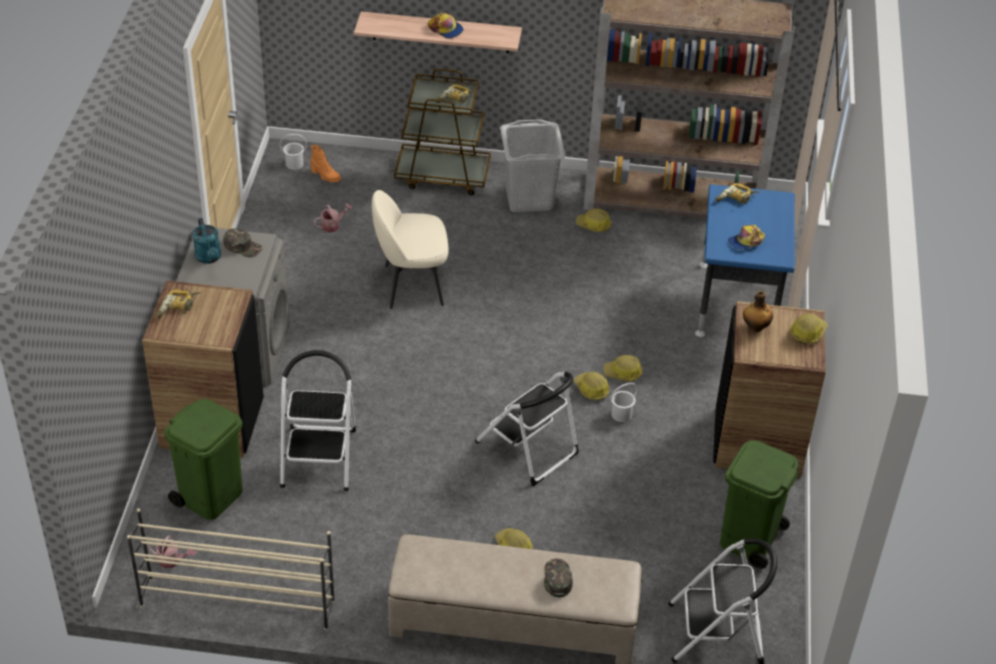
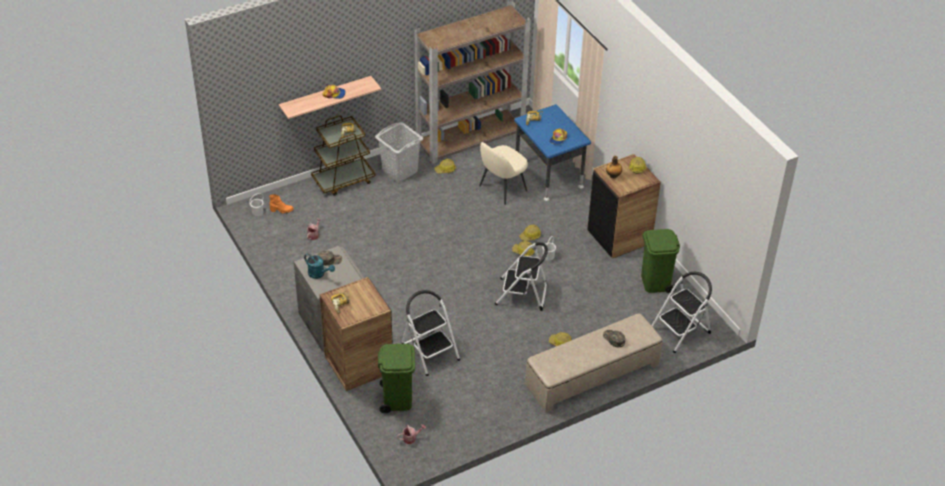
camera: 35 degrees left, 0 degrees up
beige shoe rack [127,508,335,630] -> none
beige chair [372,190,449,309] -> beige chair moved to [479,142,528,205]

